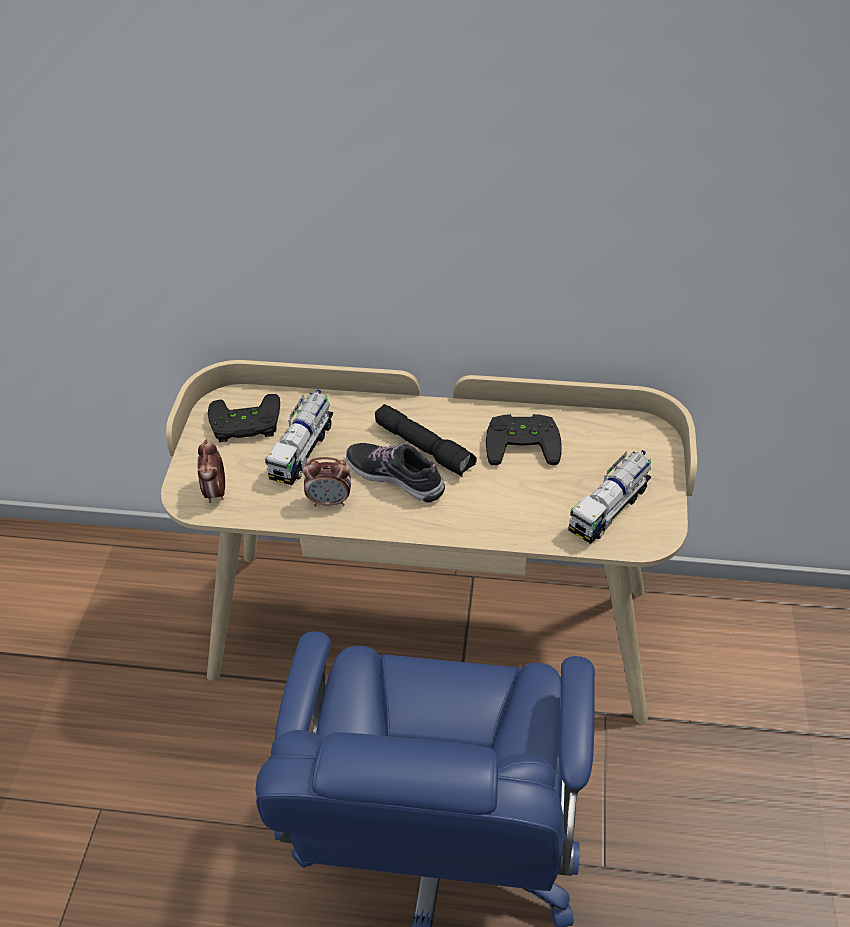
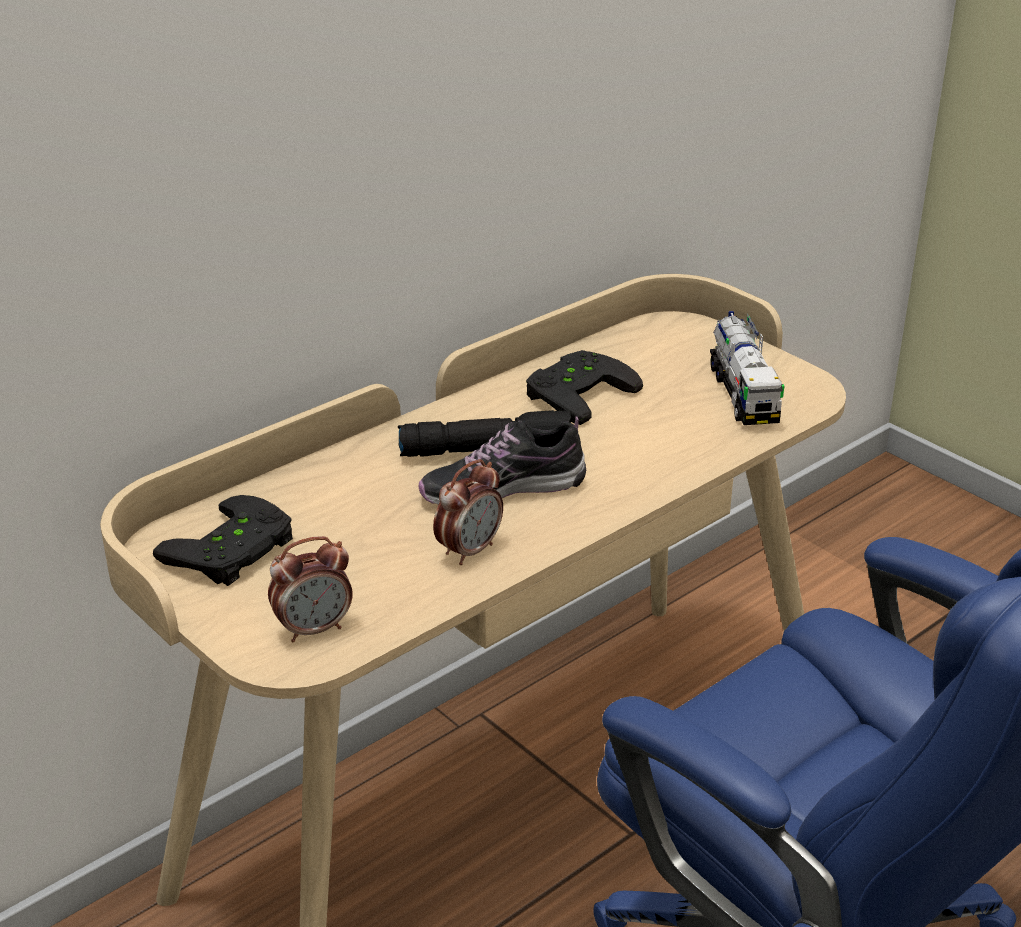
camera: 50 degrees left, 15 degrees down
alarm clock [197,440,225,503] -> alarm clock turned 60 degrees counterclockwise [268,536,353,642]
toy truck [265,389,333,485] -> none

